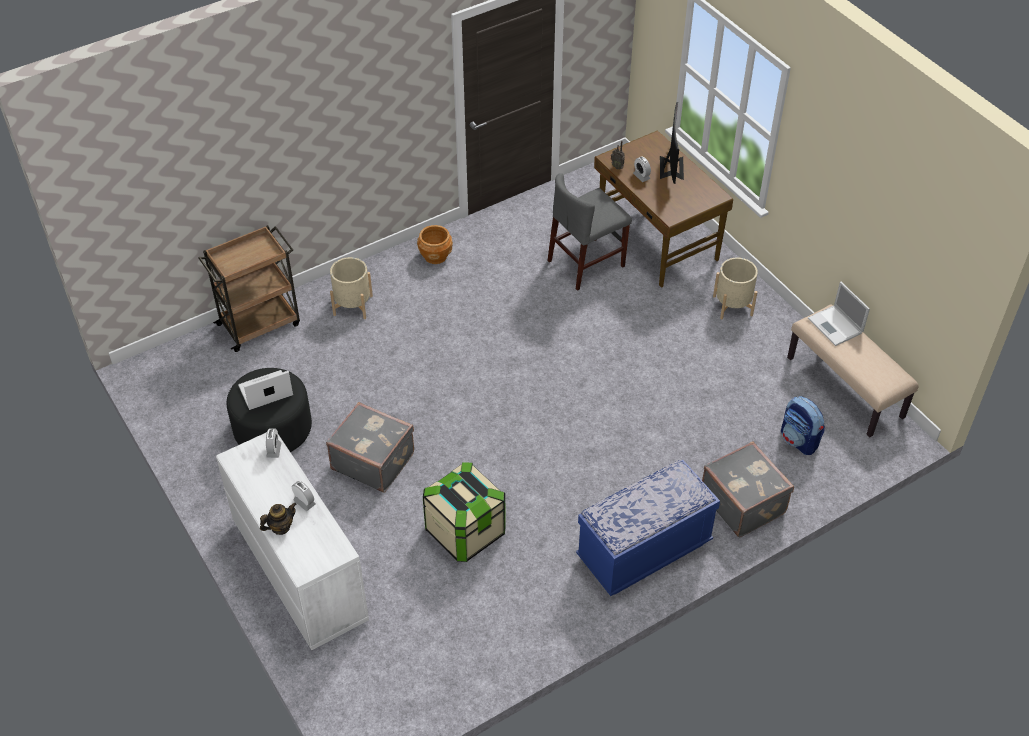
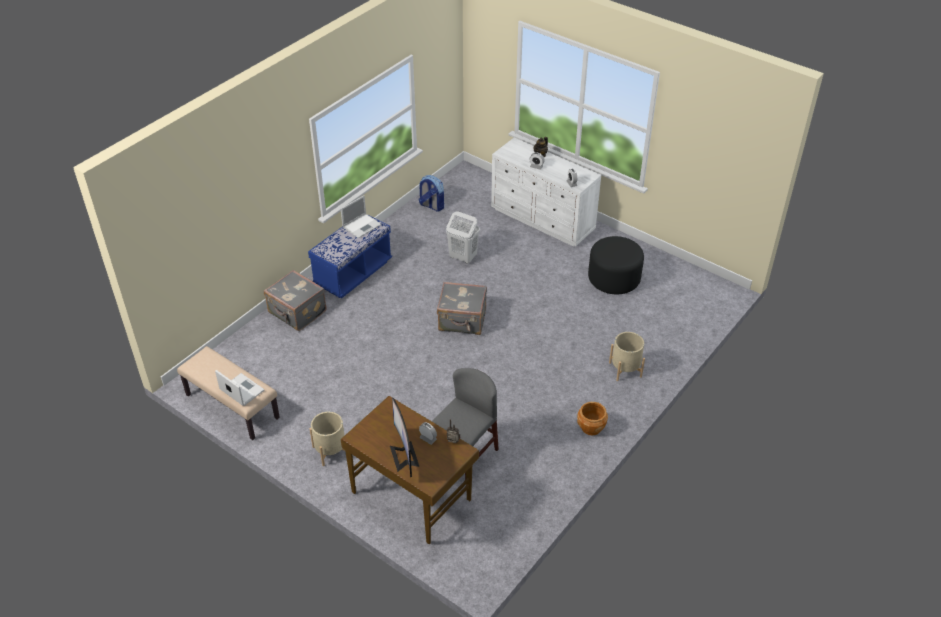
camera: 160 degrees right, 5 degrees down
brown cart [198,225,300,352] -> none
laptop [238,370,293,410] -> laptop moved to [341,195,381,238]
grey suitcase [326,402,414,492] -> grey suitcase moved to [437,282,487,335]
storage box [423,462,506,562] -> white laundry basket [446,211,480,264]
backpack [781,396,825,455] -> backpack moved to [419,175,444,212]

